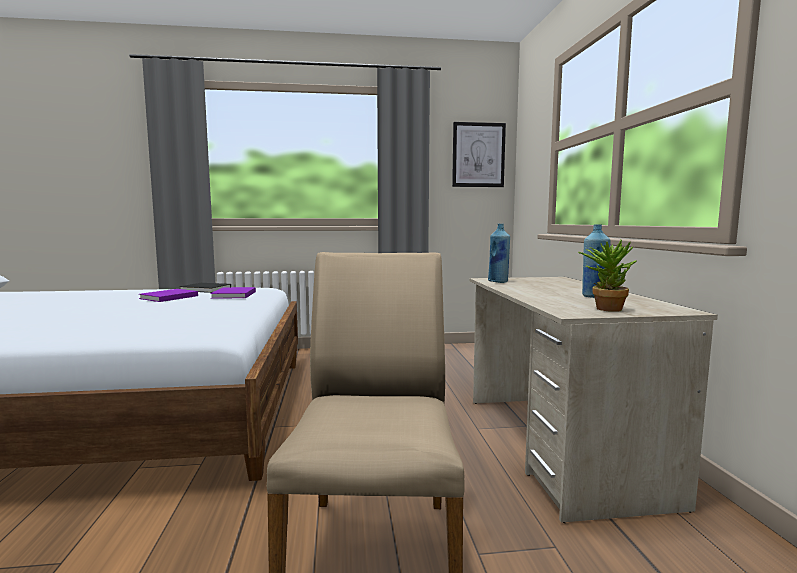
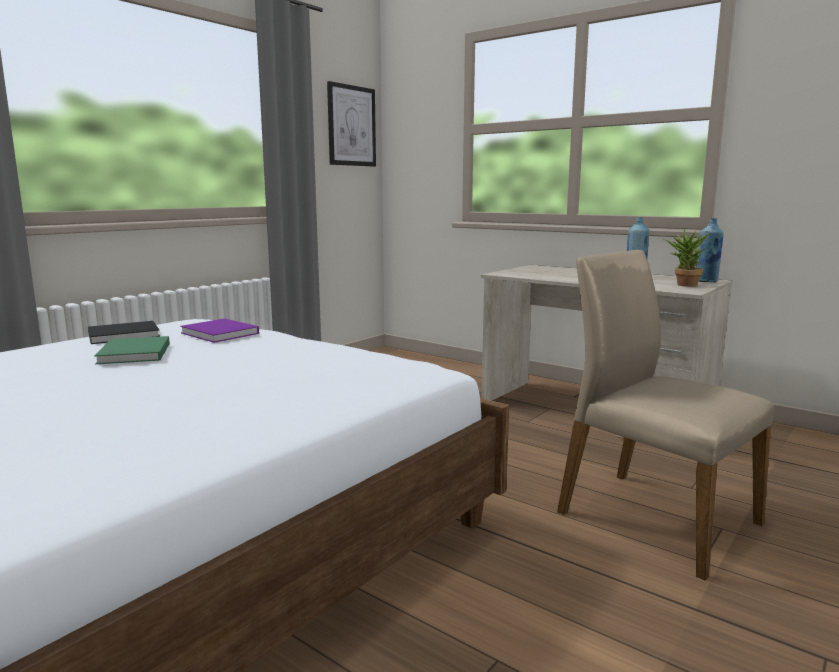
camera: 45 degrees left, 5 degrees up
purple book [139,289,198,302] -> green book [94,336,170,364]
blue bottle [488,224,510,283] -> blue bottle moved to [696,218,724,283]

